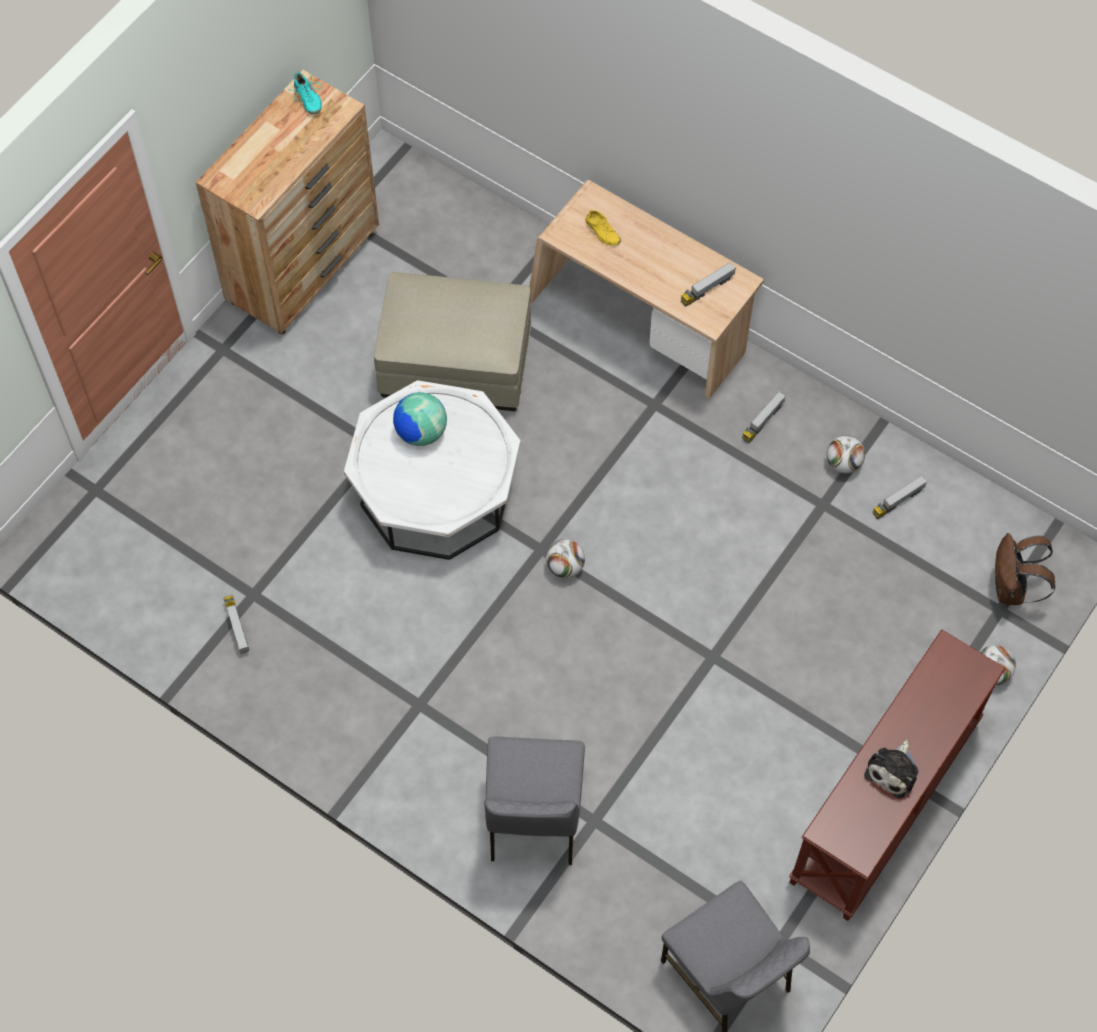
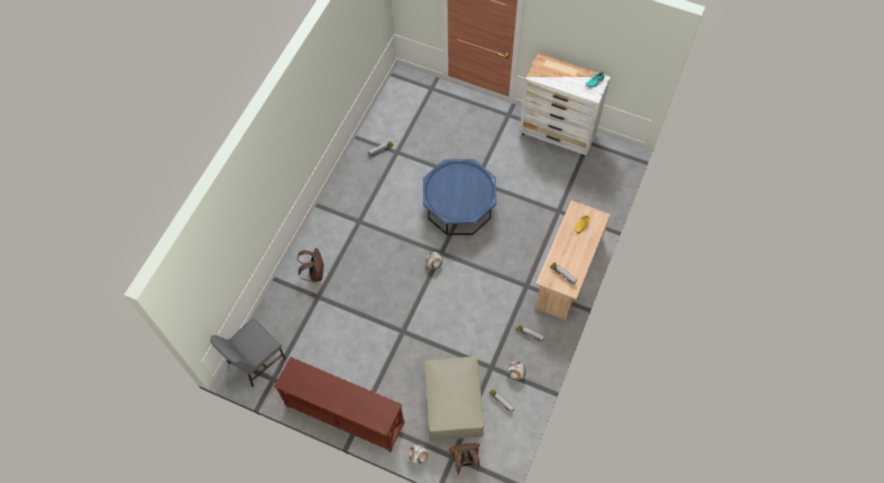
camera: 80 degrees right, 0 degrees up
brown dresser [196,70,379,334] -> white dresser [519,53,610,156]
white coffee table [344,380,521,560] -> blue coffee table [423,159,497,235]
beige ottoman [374,272,531,411] -> beige ottoman moved to [424,356,484,441]
globe [393,392,447,446] -> none
grey chair [484,737,585,865] -> brown backpack [297,248,324,282]
plush toy [864,740,918,798] -> none

